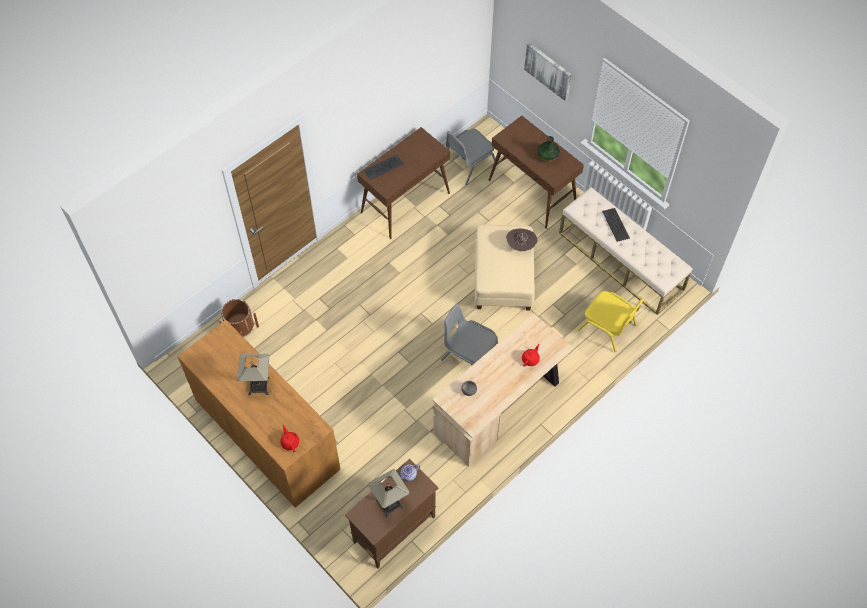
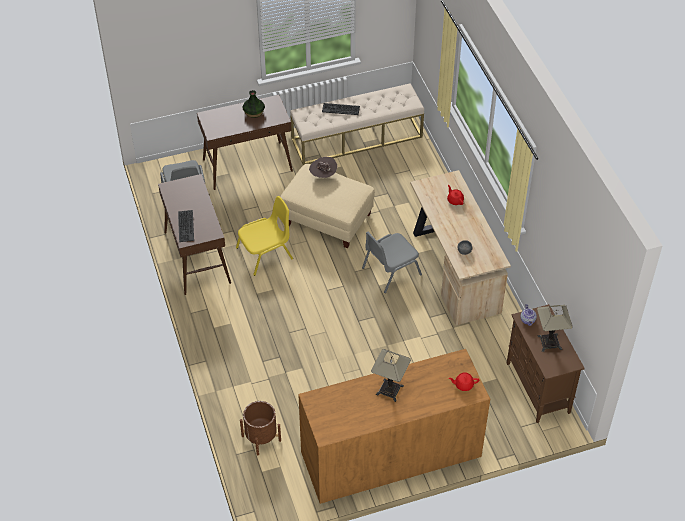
camera: 65 degrees left, 10 degrees down
picture [524,43,572,101] -> none
yellow chair [577,291,644,353] -> yellow chair moved to [236,196,293,276]

